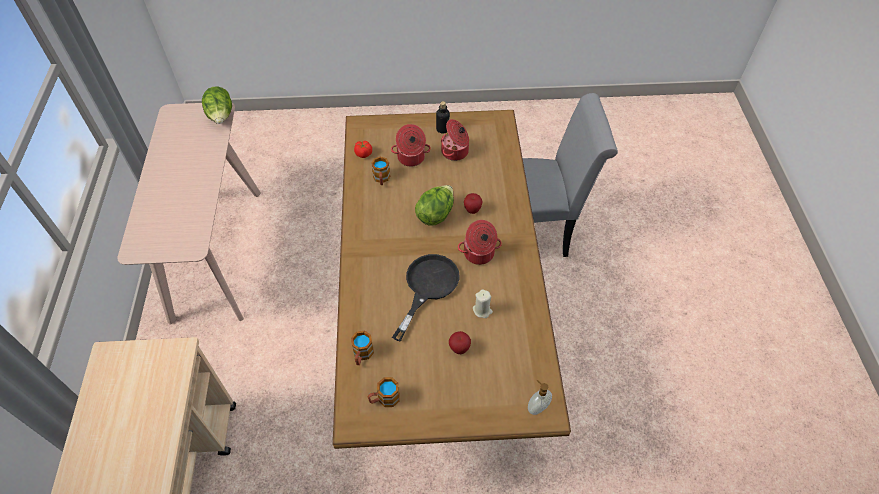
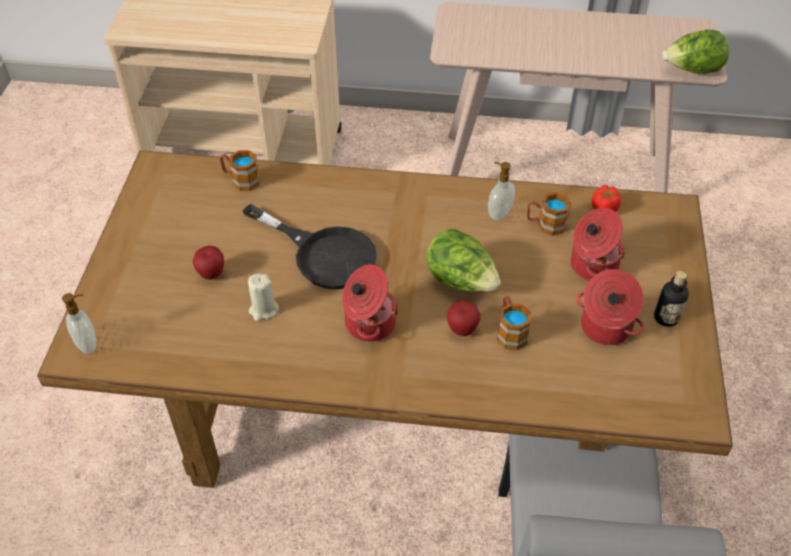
camera: 100 degrees right, 5 degrees down
mug [368,377,400,407] -> mug moved to [497,296,531,350]
none -> soap dispenser [488,162,515,221]

